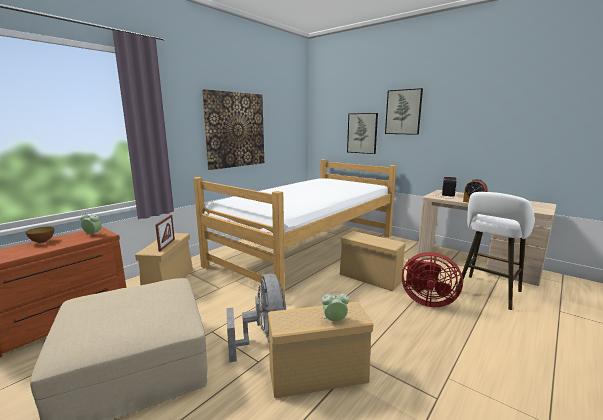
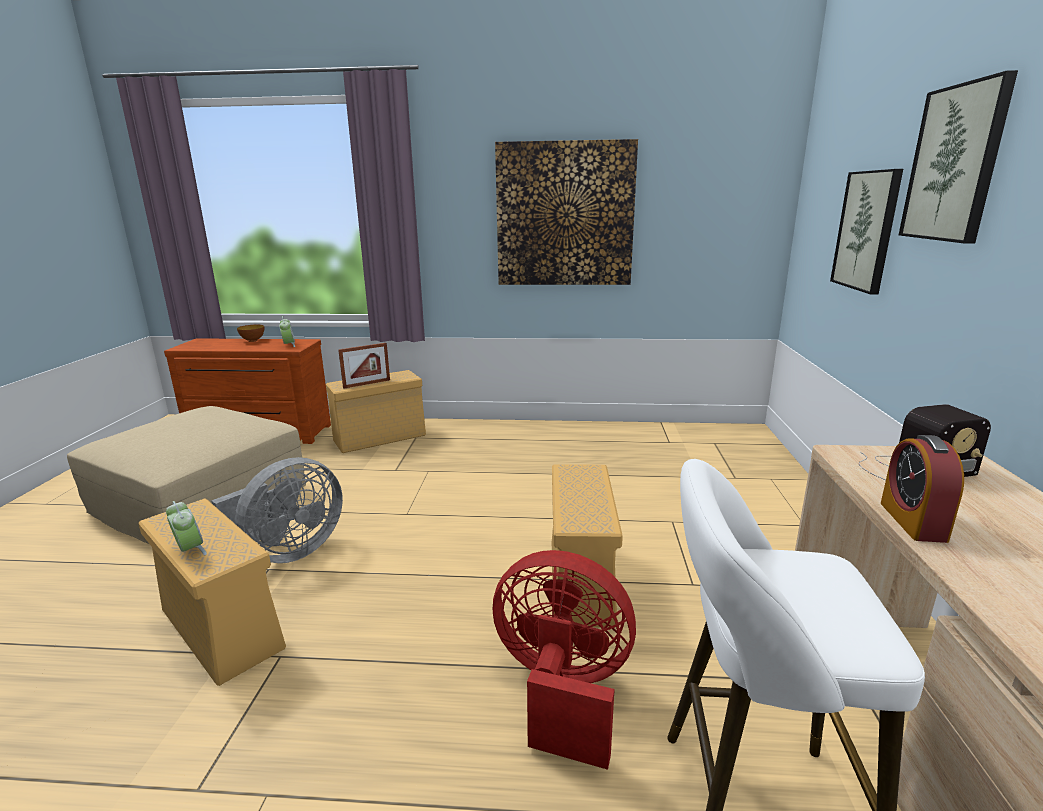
camera: 55 degrees right, 5 degrees up
bed [193,159,396,302] -> none
red fan [402,252,463,307] -> red fan turned 120 degrees clockwise [493,550,636,770]

